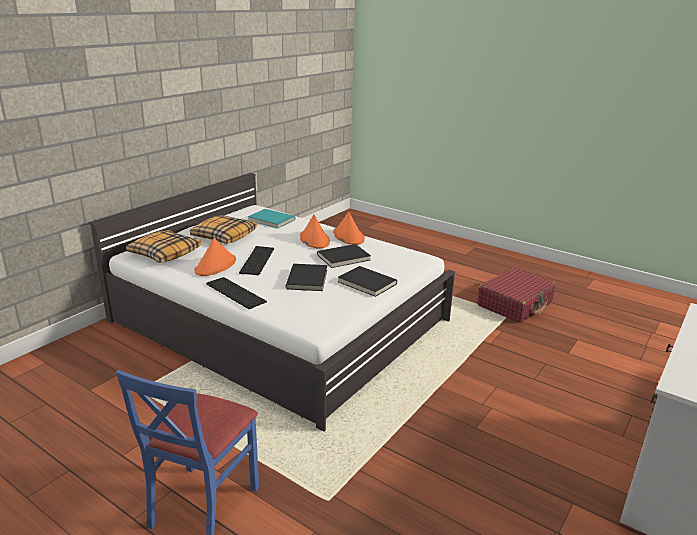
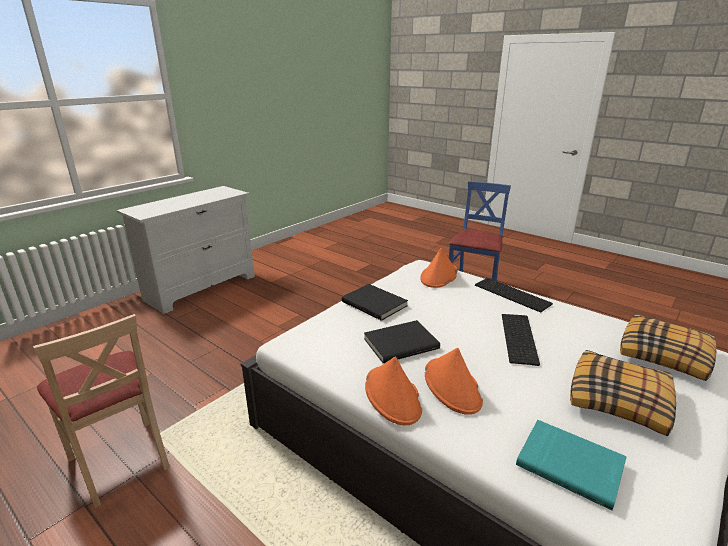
camera: 175 degrees left, 0 degrees up
orange hat [194,238,236,276] -> orange hat moved to [421,247,457,288]
black book [286,264,327,291] -> none
red suitcase [477,268,555,323] -> beige chair [33,314,170,508]

